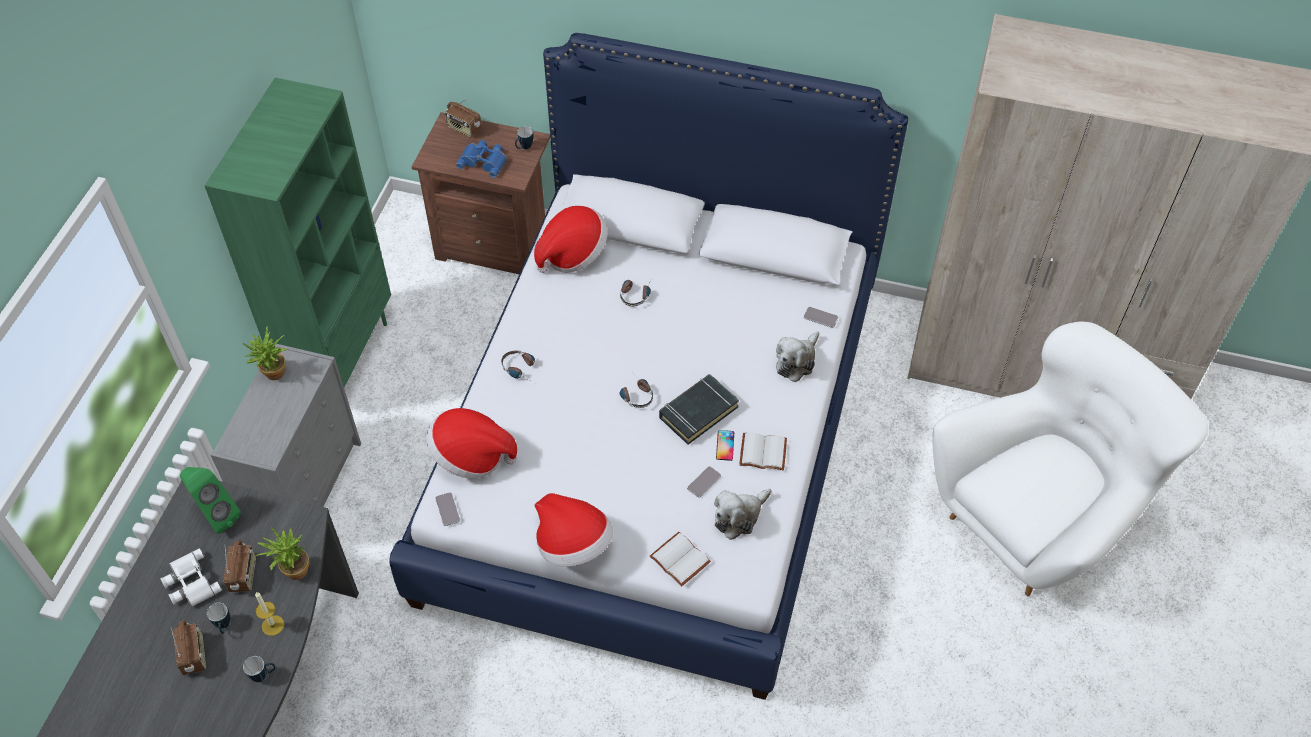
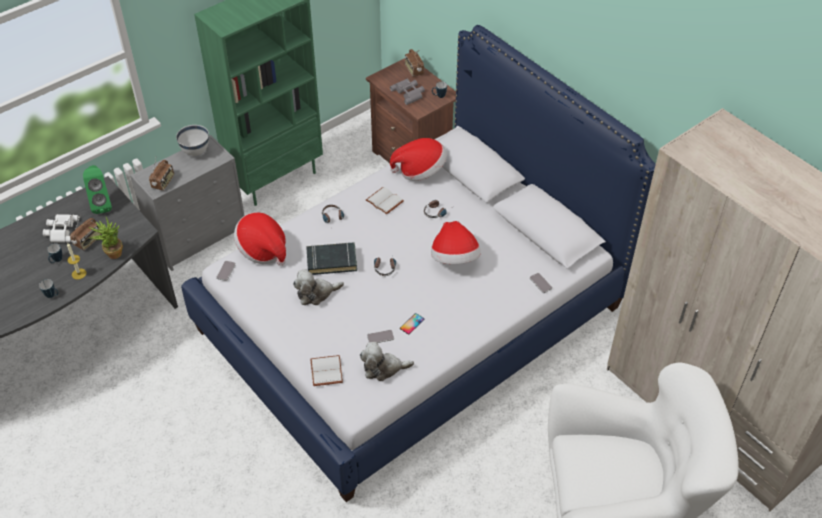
camera: 35 degrees right, 5 degrees down
radio [170,621,206,675] -> radio moved to [149,159,174,191]
potted plant [243,327,287,380] -> white bowl [176,125,209,156]
blue binoculars [456,140,507,178] -> grey binoculars [390,79,425,105]
hat [535,493,613,567] -> hat moved to [431,221,481,264]
black book [659,374,739,445] -> black book moved to [306,242,357,275]
white book [739,433,787,470] -> white book moved to [366,187,404,215]
plush toy [776,331,819,382] -> plush toy moved to [293,269,344,305]

